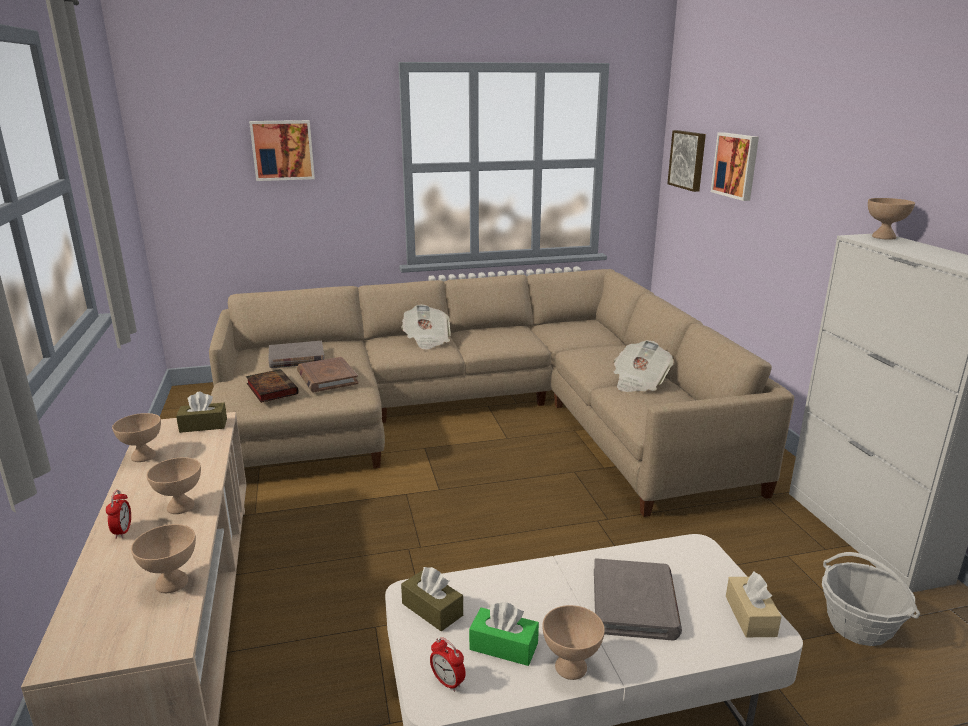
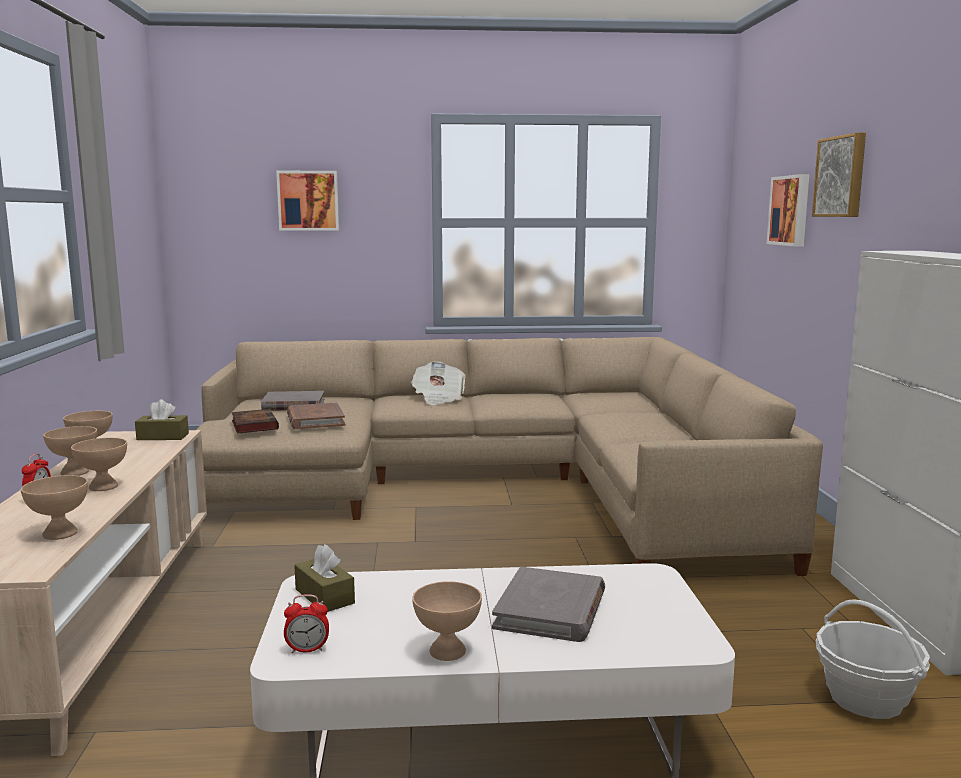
camera: 10 degrees right, 10 degrees down
alarm clock [430,637,466,692] -> alarm clock turned 60 degrees counterclockwise [284,594,329,653]
green tissue box [469,602,539,666] -> none
newspaper [613,340,674,392] -> none
picture [667,130,706,192] -> picture moved to [812,132,866,217]
beige tissue box [726,572,782,637] -> none
beige bowl [868,198,915,240] -> beige bowl moved to [43,426,97,476]

